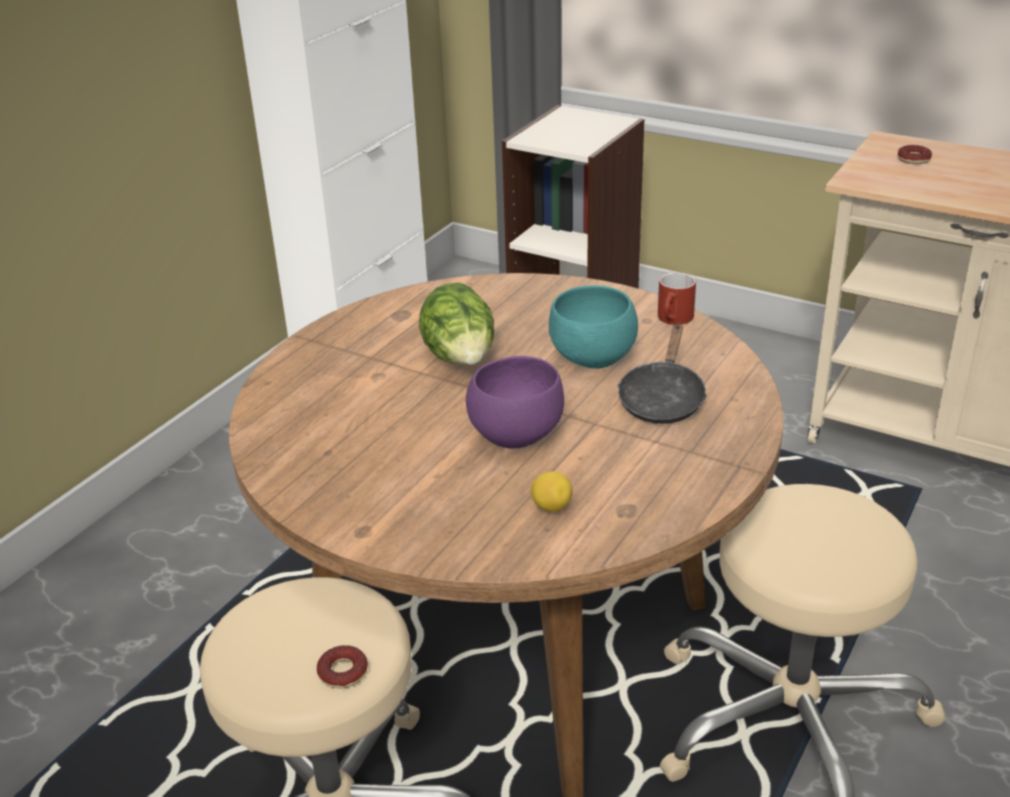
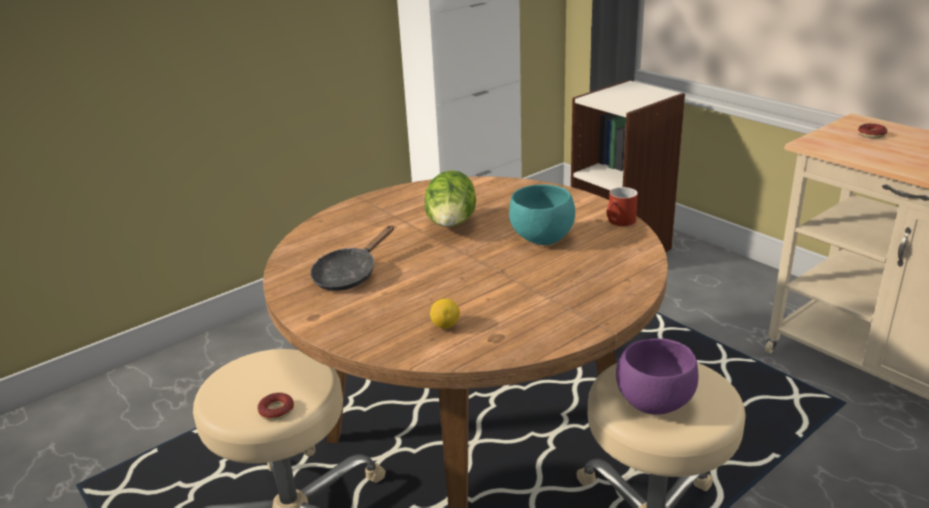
camera: 20 degrees right, 5 degrees down
purple bowl [466,356,564,449] -> purple bowl moved to [616,338,698,415]
black frying pan [617,323,707,424] -> black frying pan moved to [310,225,394,291]

